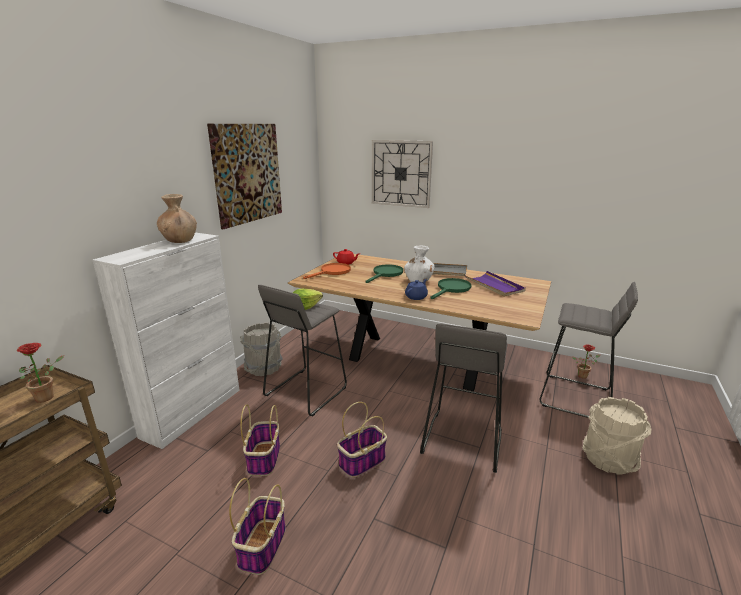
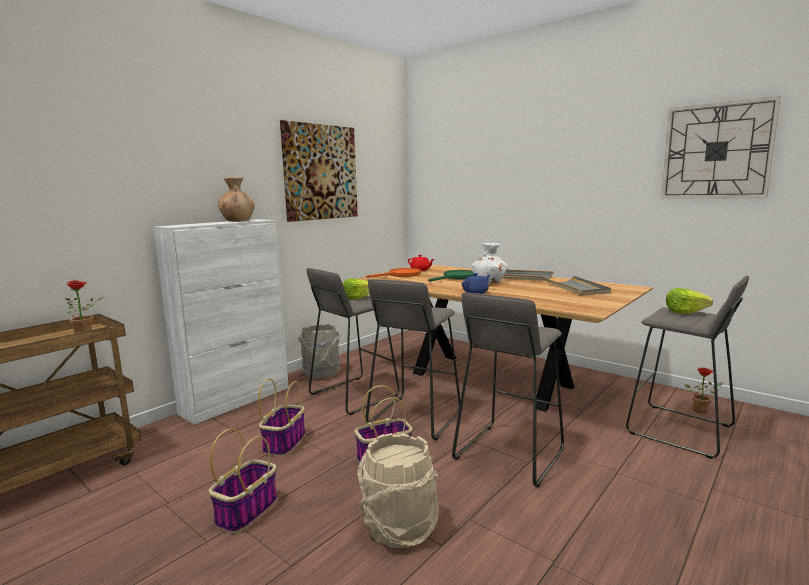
camera: 15 degrees right, 10 degrees down
wall clock [372,140,433,208] -> wall clock moved to [661,96,781,199]
green frying pan [430,278,471,299] -> none
purple tray [465,271,526,297] -> grey tray [543,276,611,296]
beige bucket [582,397,652,475] -> beige bucket moved to [357,433,439,548]
none -> grey stool [366,279,461,440]
none -> lettuce [666,288,713,314]

